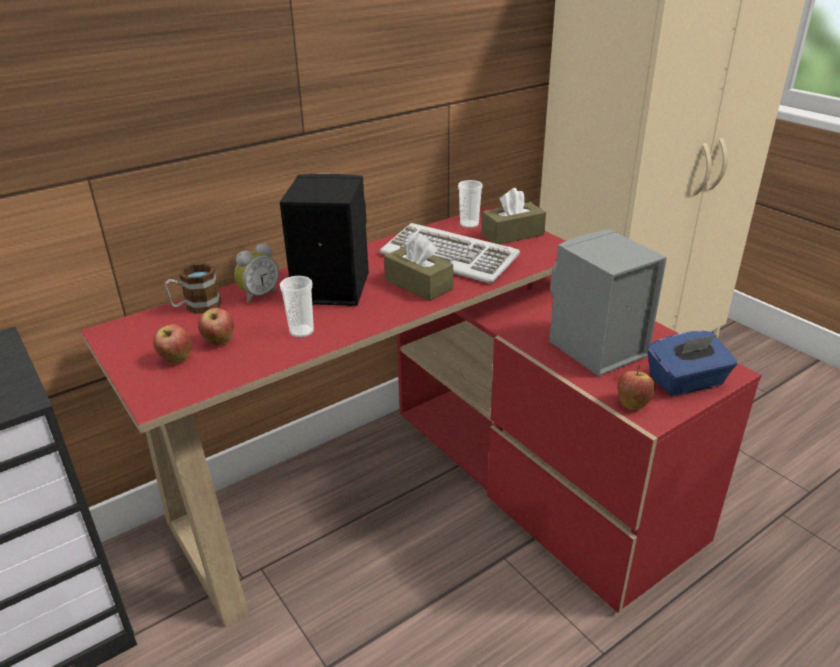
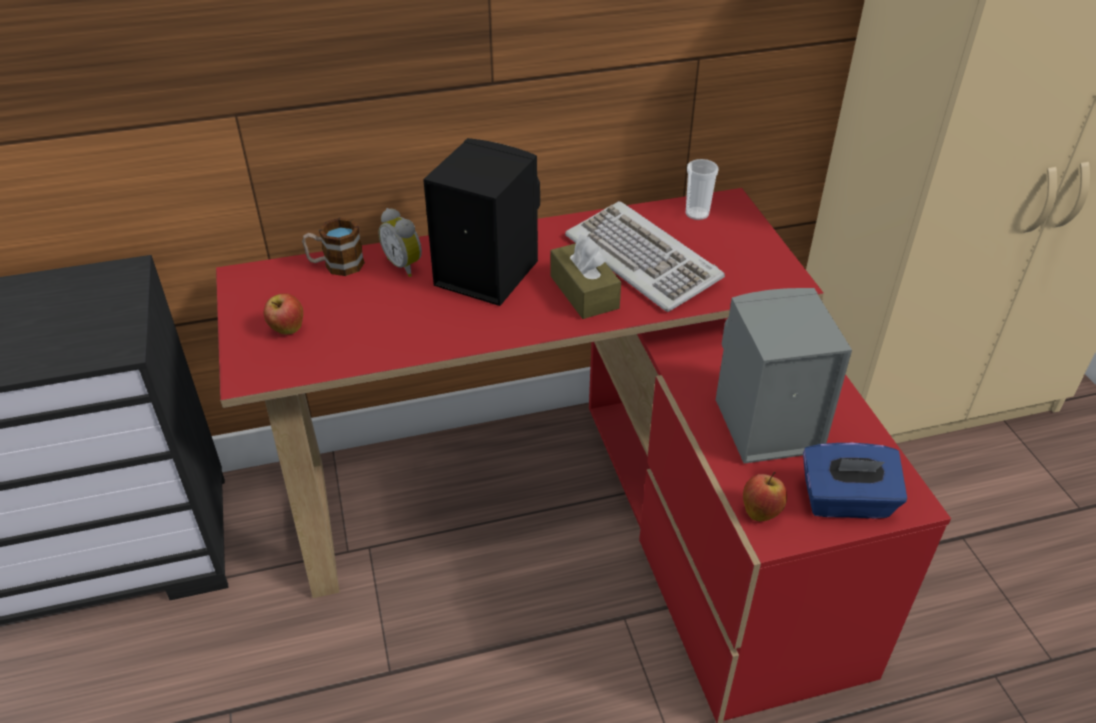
camera: 20 degrees right, 10 degrees up
apple [198,308,234,345] -> none
alarm clock [234,243,279,304] -> alarm clock turned 75 degrees clockwise [378,208,422,277]
cup [280,276,314,338] -> none
brown tissue box [481,188,546,244] -> none

